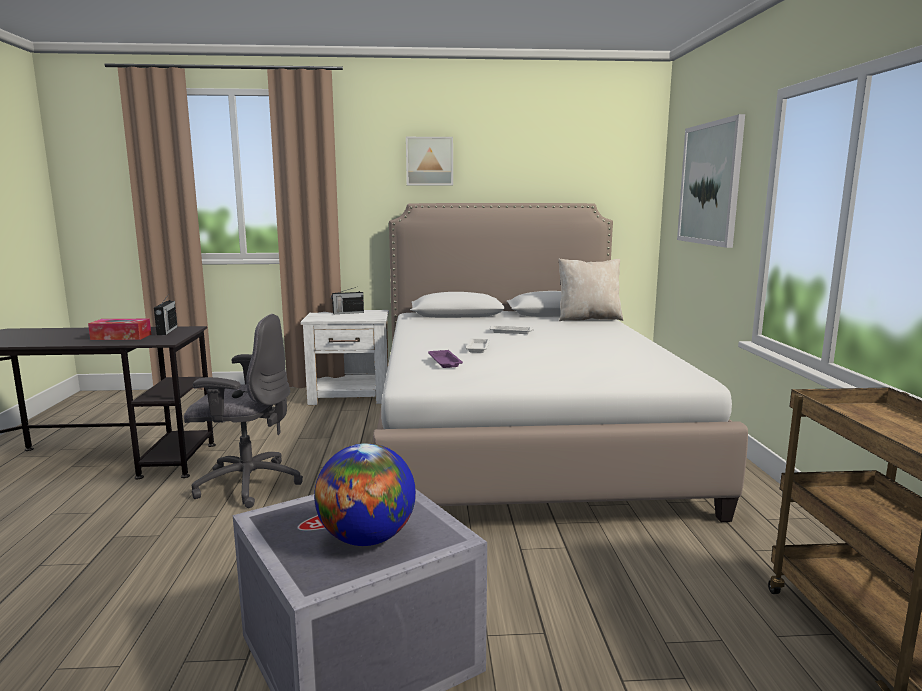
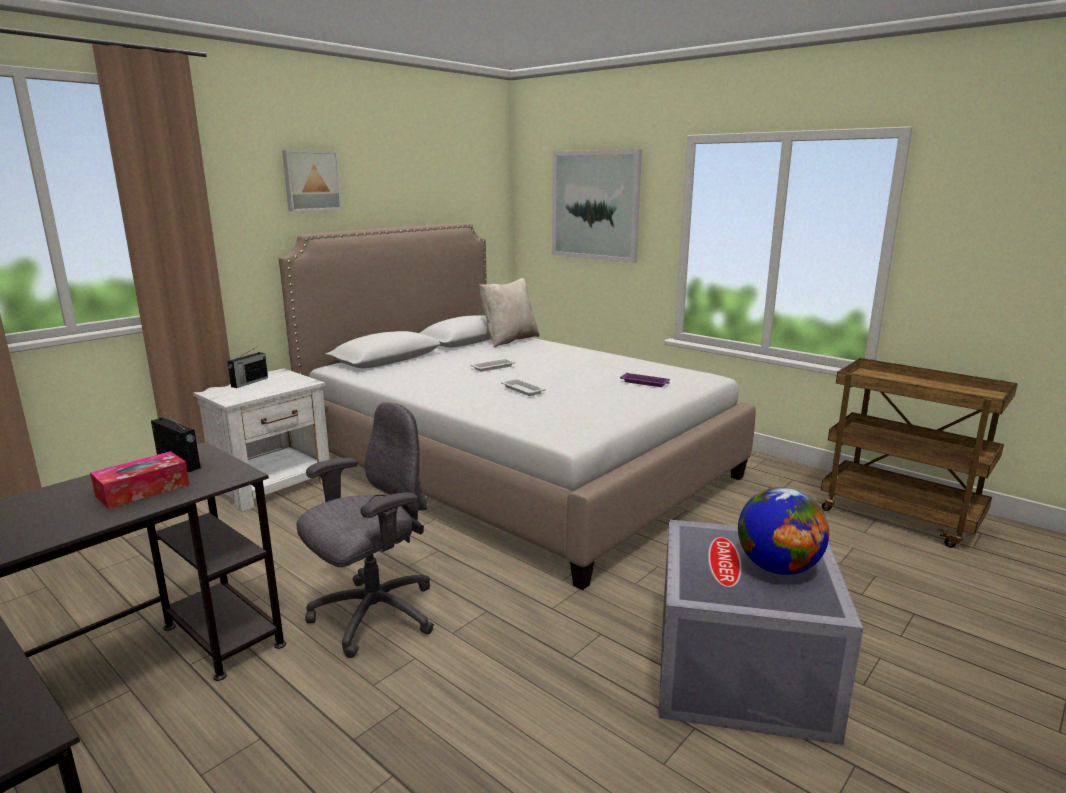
camera: 45 degrees left, 5 degrees up
purple tray [428,350,463,368] -> purple tray moved to [620,372,670,387]

